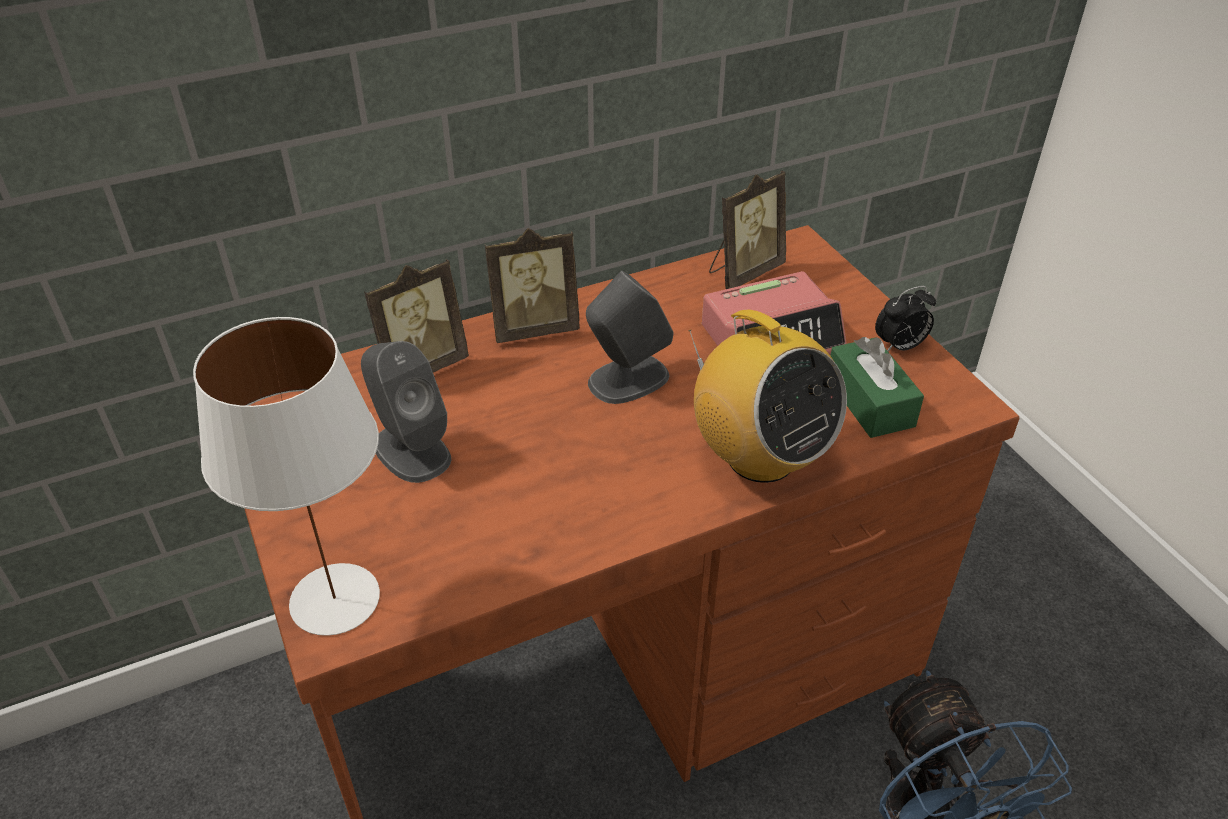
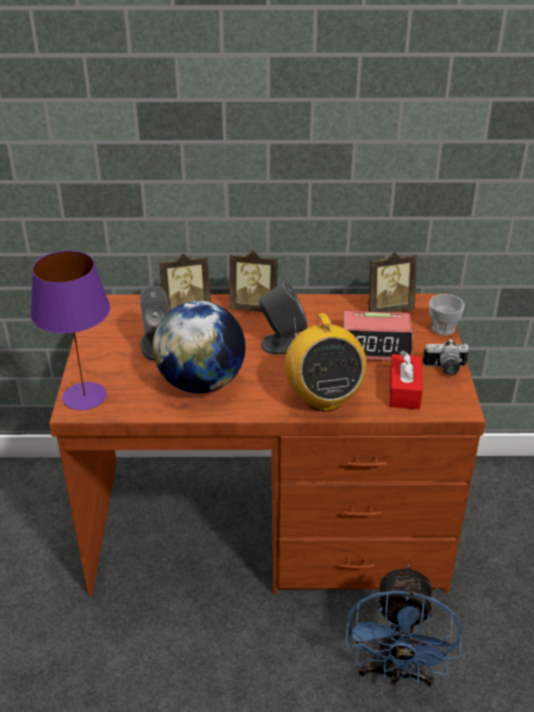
camera: 25 degrees right, 5 degrees down
white table lamp [193,317,380,636] -> purple table lamp [30,250,110,410]
green tissue box [830,337,924,438] -> red tissue box [390,351,423,409]
alarm clock [875,286,936,351] -> camera [423,339,469,376]
none -> globe [153,301,246,393]
none -> cup [429,294,464,335]

